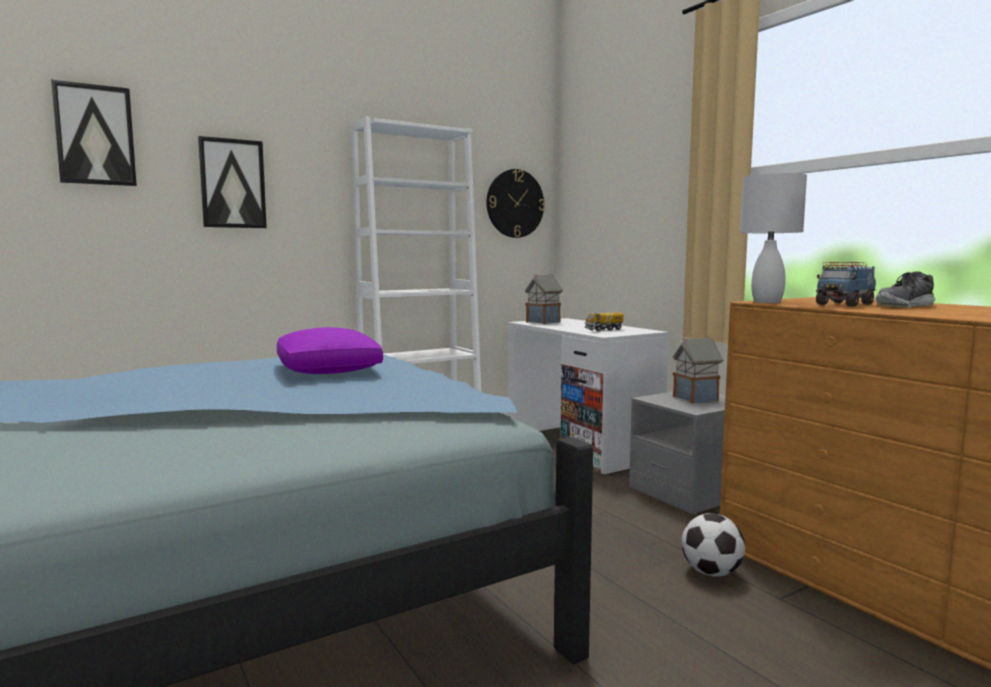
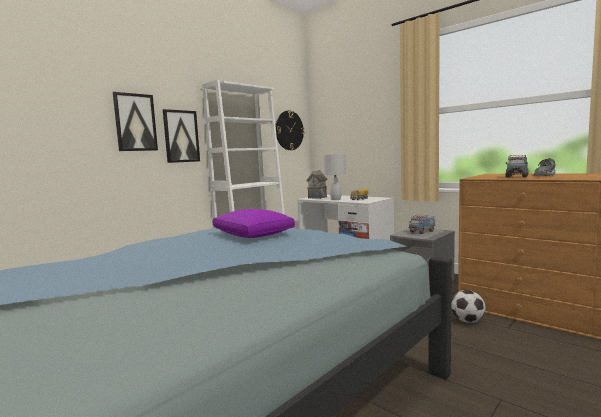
camera: 15 degrees left, 0 degrees up
picture [51,80,137,186] -> picture moved to [163,109,200,163]
toy house [673,336,723,403] -> toy truck [409,215,435,234]
white table lamp [740,173,807,303] -> white table lamp moved to [324,154,346,200]

